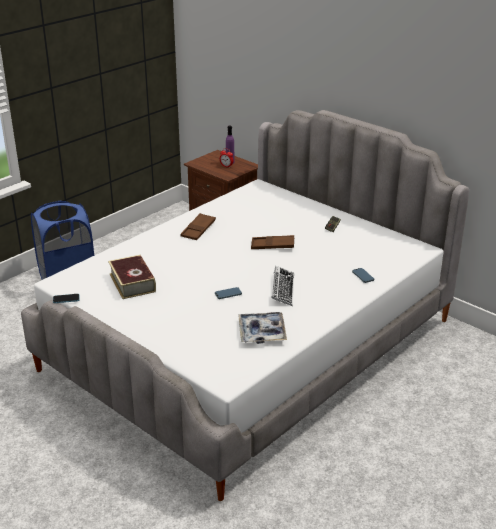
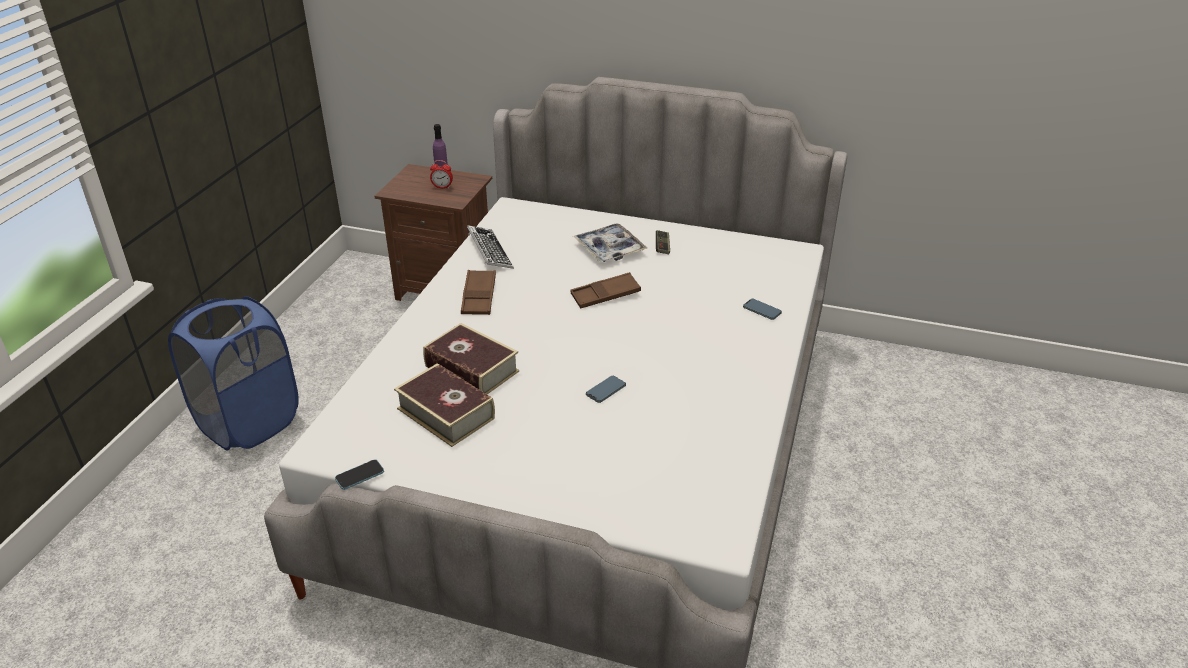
camera: 25 degrees left, 5 degrees up
tray [238,312,287,344] -> tray moved to [573,223,647,262]
keyboard [272,266,294,306] -> keyboard moved to [467,225,514,269]
none -> book [423,323,519,394]

